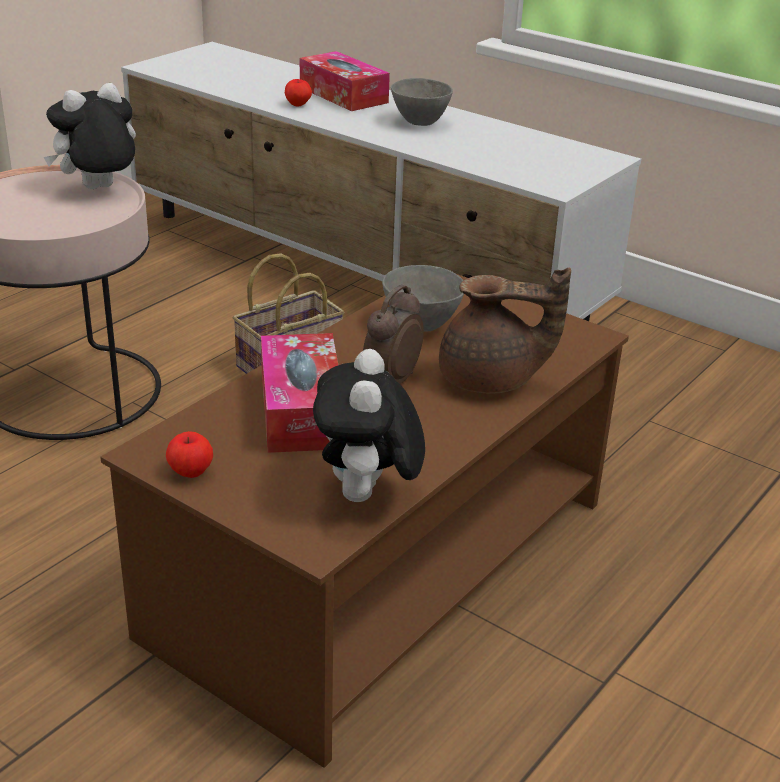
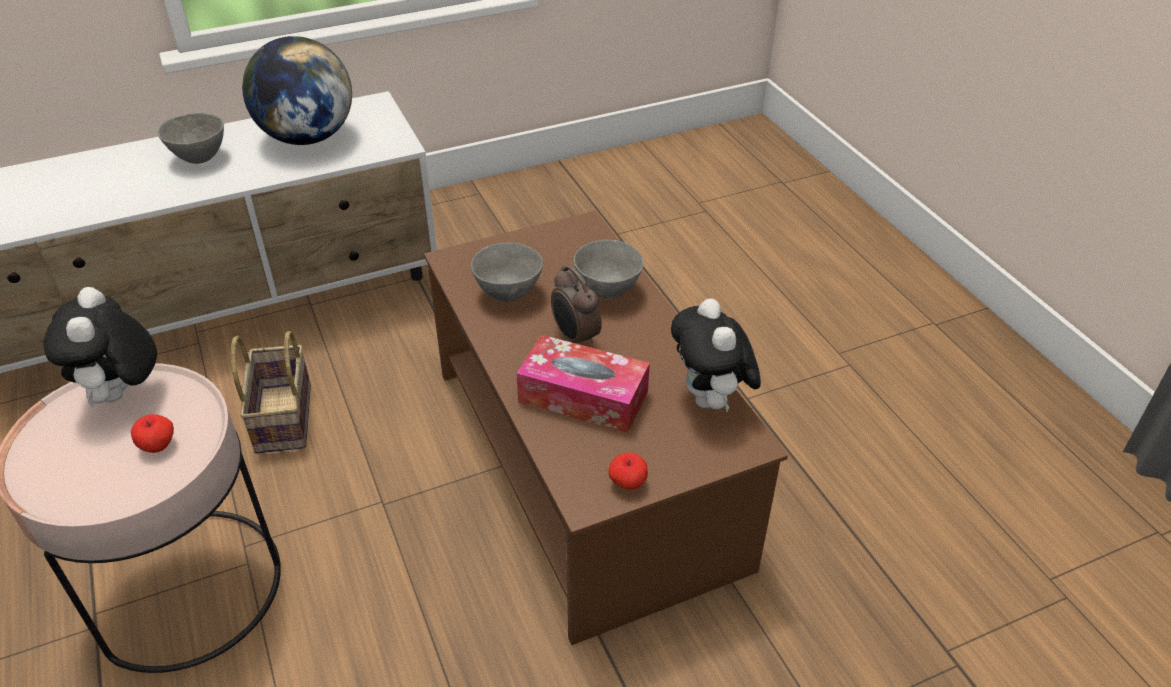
camera: 60 degrees left, 10 degrees up
apple [285,79,312,107] -> apple moved to [131,414,174,453]
tissue box [300,51,390,111] -> none
plush toy [313,349,425,502] -> plush toy turned 45 degrees clockwise [671,299,761,412]
brown teapot [439,267,571,394] -> grey bowl [573,240,644,299]
none -> globe [242,36,352,145]

